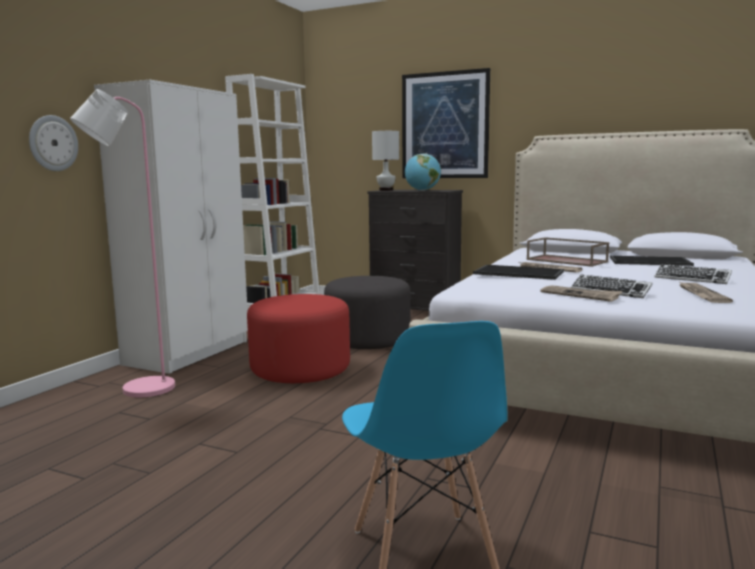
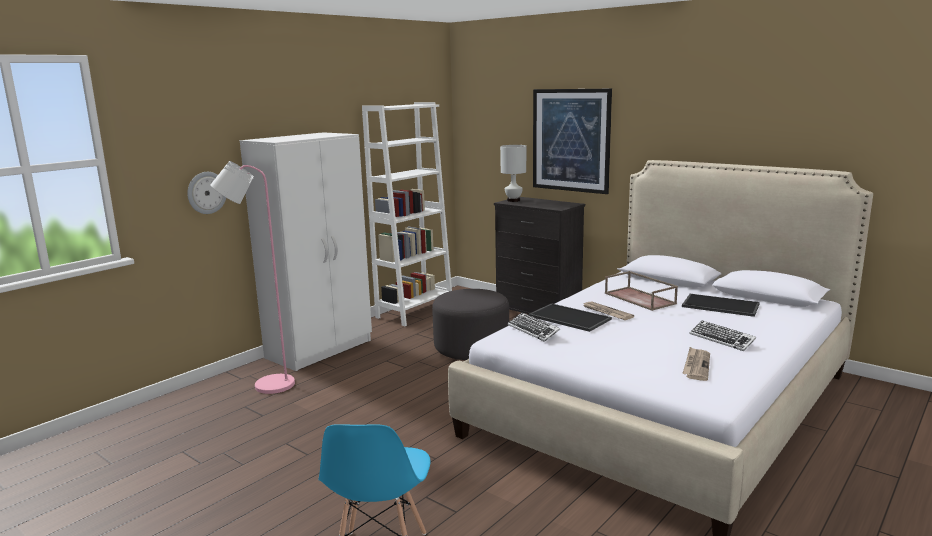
camera: 15 degrees right, 5 degrees up
red ottoman [247,294,350,383] -> none
globe [405,153,441,191] -> none
newspaper [540,285,623,302] -> none
keyboard [570,275,652,298] -> keyboard moved to [508,313,560,342]

